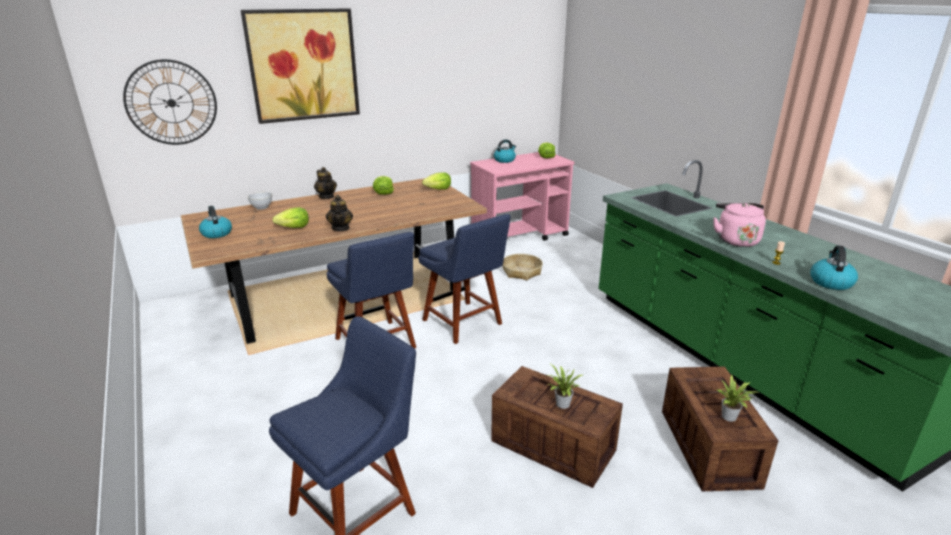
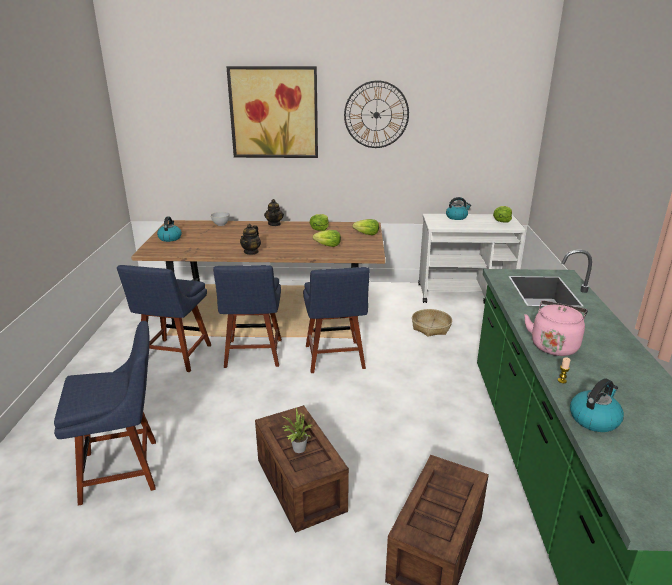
camera: 30 degrees right, 0 degrees up
wall clock [123,59,217,145] -> wall clock moved to [344,80,409,148]
lettuce [272,207,309,228] -> lettuce moved to [313,230,341,247]
pink cart [470,152,574,241] -> white cart [418,214,526,304]
potted plant [717,375,757,422] -> none
none -> blue chair [117,265,211,372]

